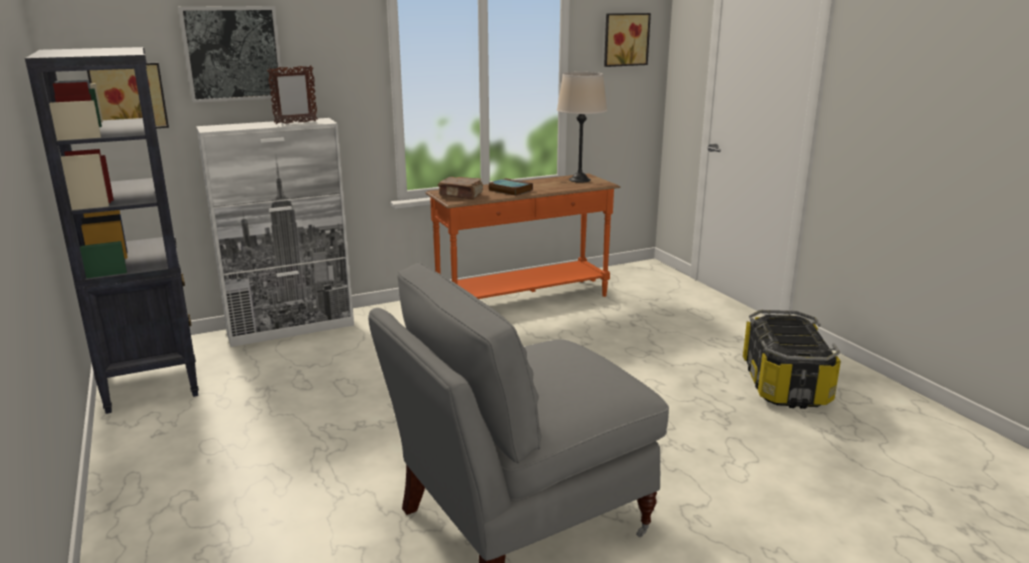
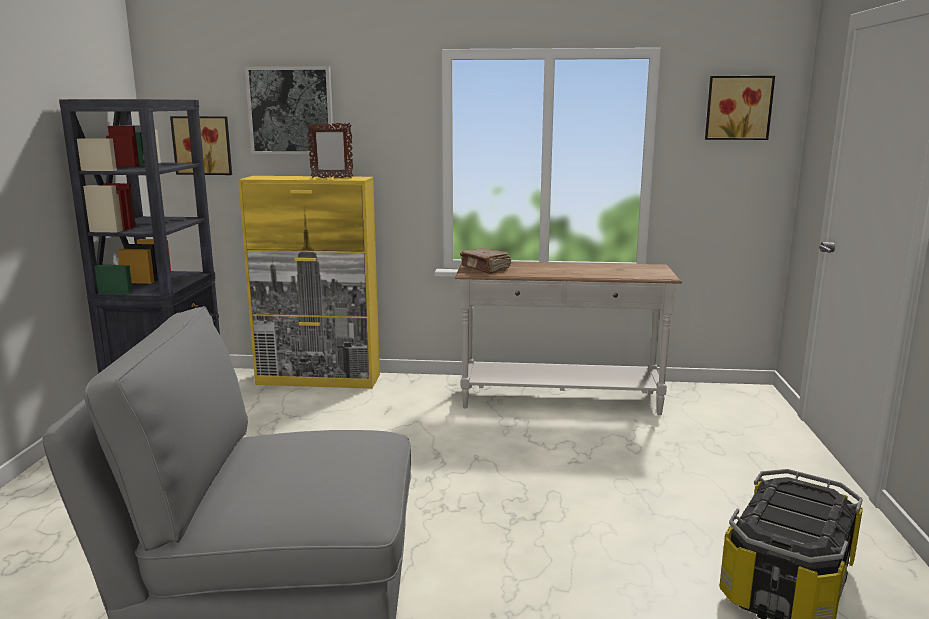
camera: 30 degrees right, 5 degrees down
white cabinet [196,118,354,347] -> yellow cabinet [238,176,380,389]
orange console table [426,173,621,299] -> white console table [455,262,682,415]
book [489,178,533,196] -> none
beige table lamp [557,72,607,183] -> none

